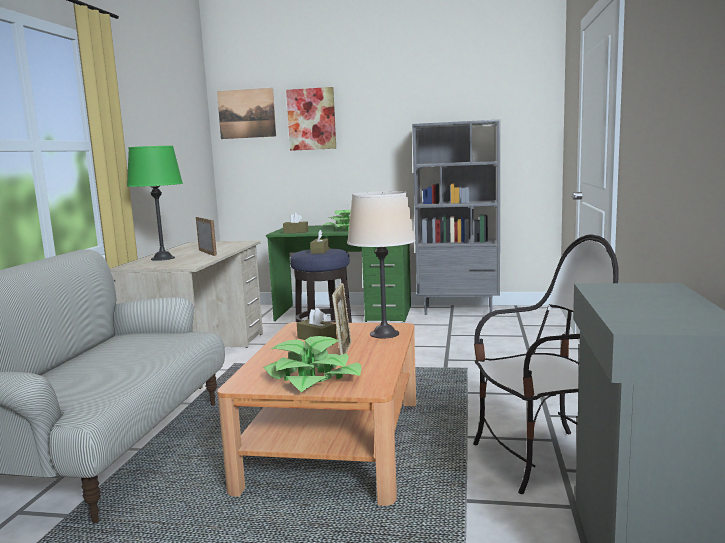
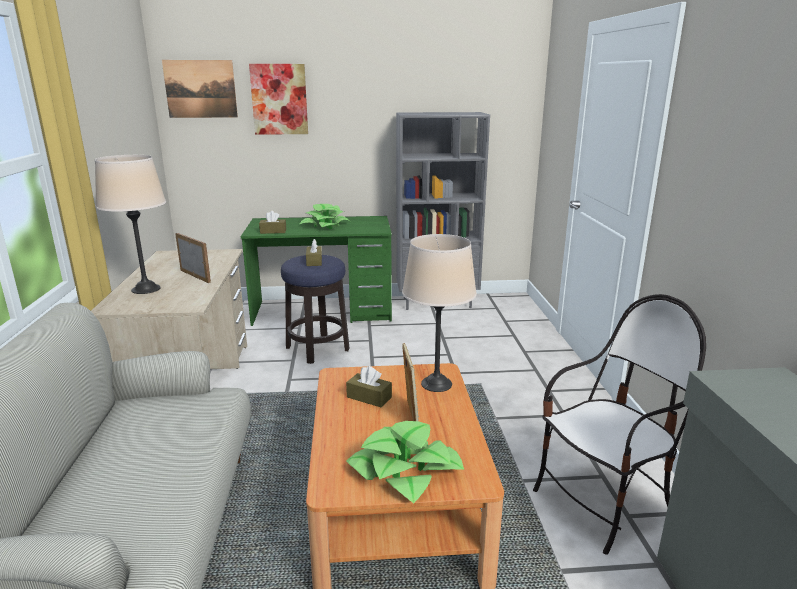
camera: 15 degrees left, 10 degrees up
green table lamp [127,146,183,261] -> beige table lamp [95,155,166,294]

